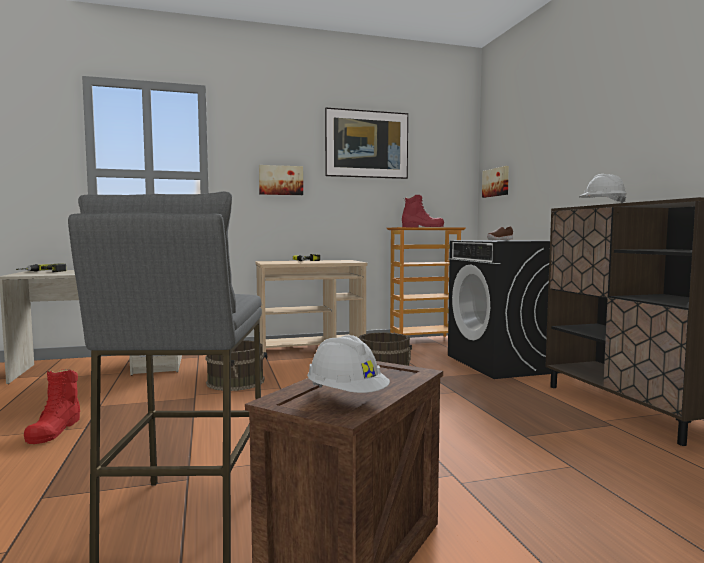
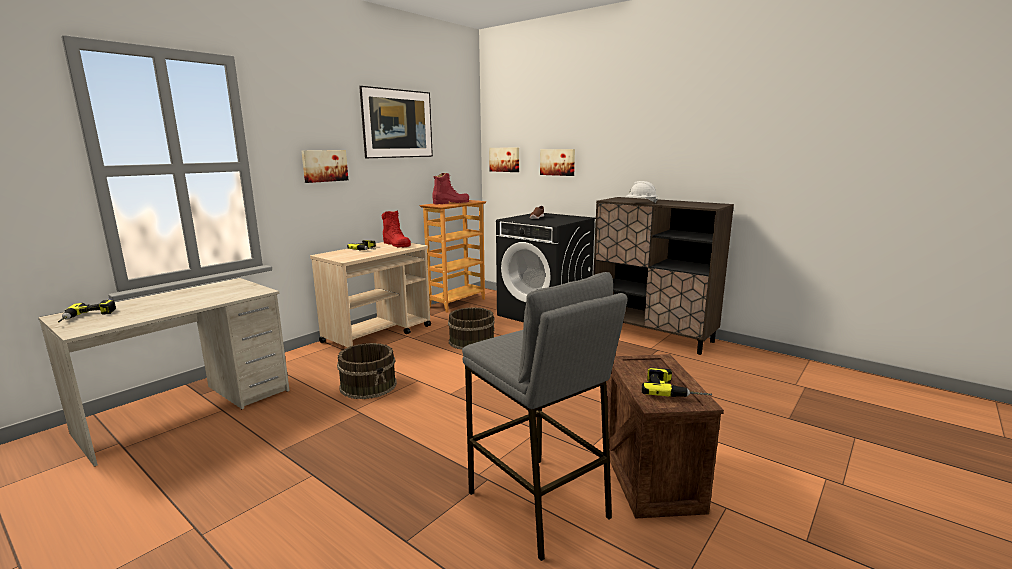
camera: 35 degrees left, 10 degrees up
red boot [24,369,81,444] -> red boot moved to [382,210,411,248]
white hard hat [307,335,390,393] -> power drill [642,367,712,397]
none -> picture [540,149,575,176]

